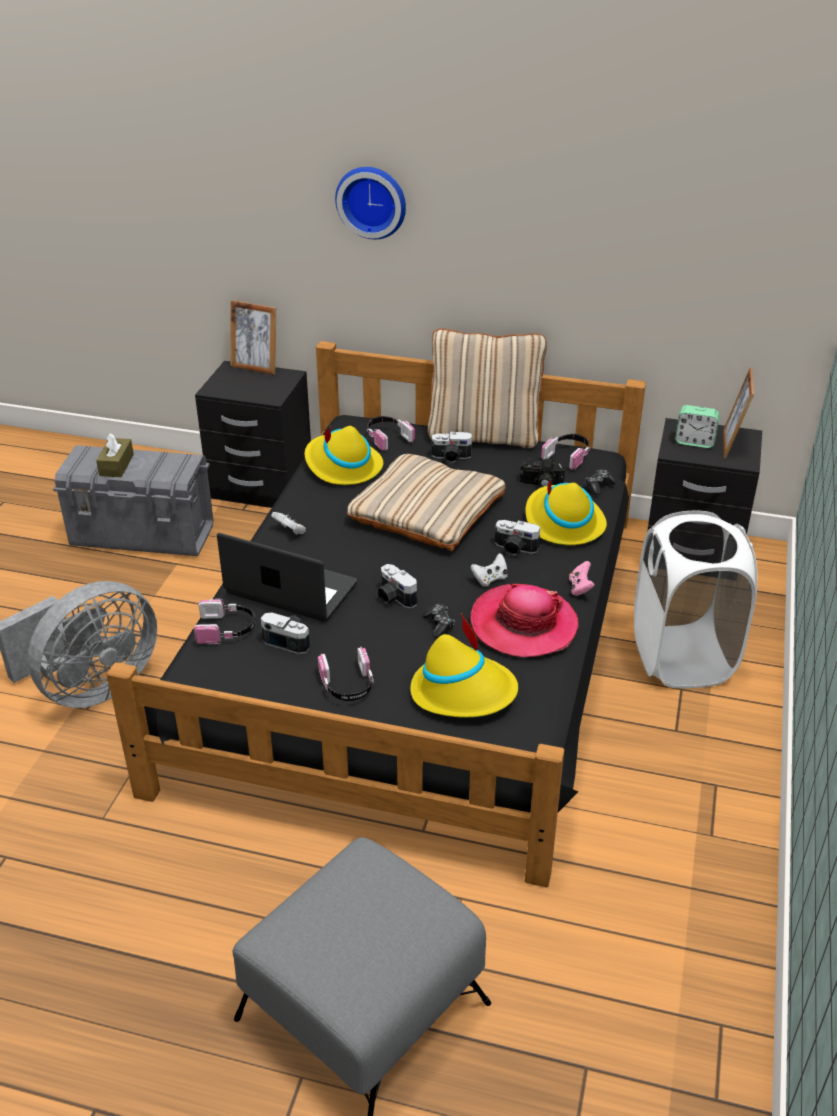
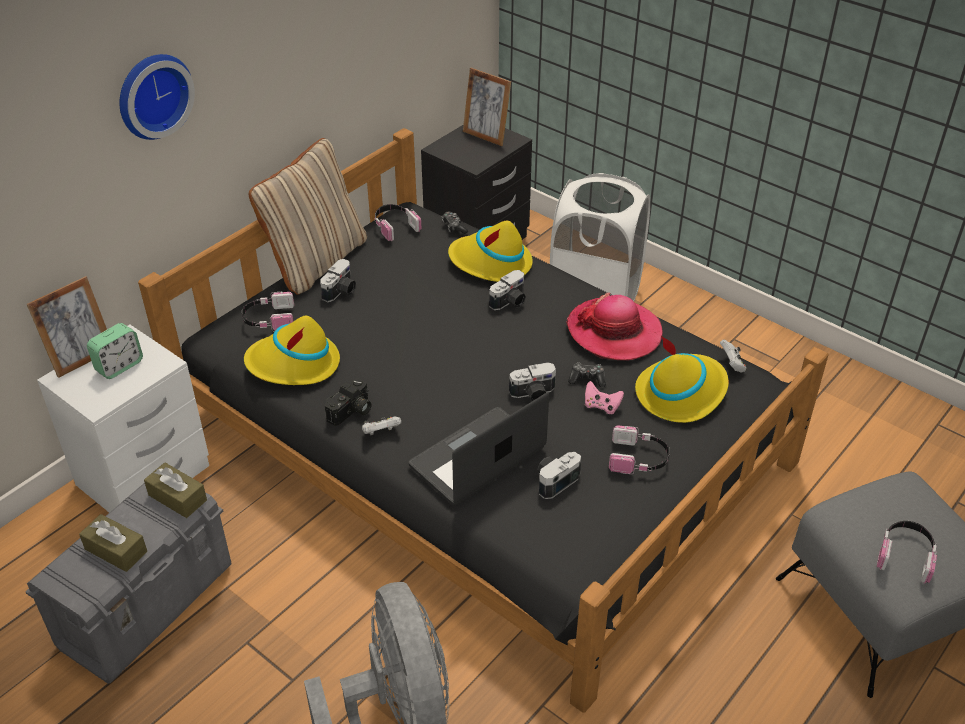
camera: 65 degrees left, 5 degrees up
headphones [194,599,255,644] -> headphones moved to [877,521,937,584]
black nightstand [195,361,311,508] -> white nightstand [37,324,209,513]
beige pillow [347,454,506,551] -> none
white game controller [471,553,508,587] -> white game controller moved to [720,340,746,373]
camera [520,458,565,488] -> camera moved to [325,379,372,426]
pink game controller [569,561,595,596] -> pink game controller moved to [585,381,624,414]
alarm clock [675,405,720,448] -> alarm clock moved to [87,323,143,379]
none -> brown tissue box [144,463,207,518]

